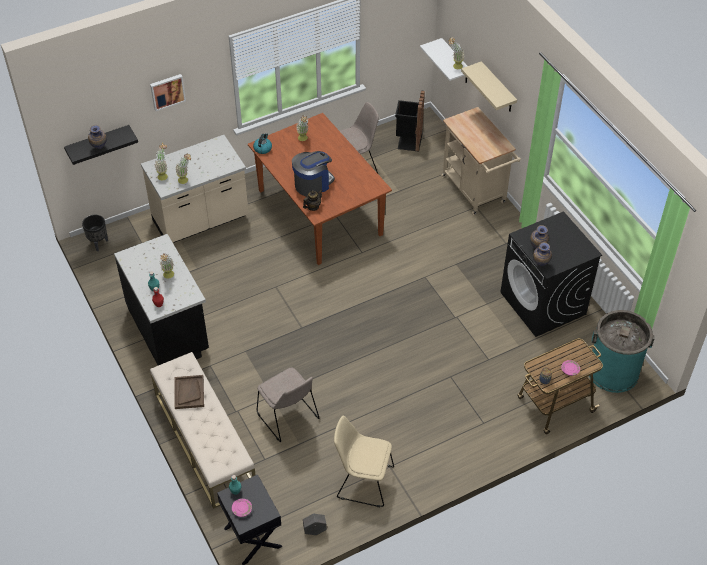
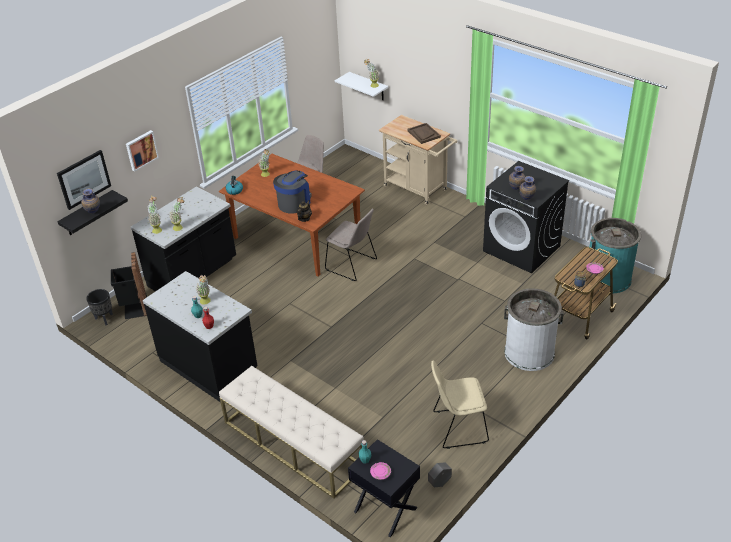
camera: 20 degrees left, 10 degrees down
beige counter [141,135,249,243] -> black counter [131,186,236,292]
brown tray [175,375,204,409] -> brown tray moved to [407,123,441,144]
beige chair [257,367,320,442] -> beige chair moved to [325,208,377,281]
black trash can [395,91,425,152] -> black trash can moved to [111,252,147,319]
beige shelf [461,61,517,112] -> none
none -> picture [57,150,111,210]
none -> white trash can [504,288,564,371]

